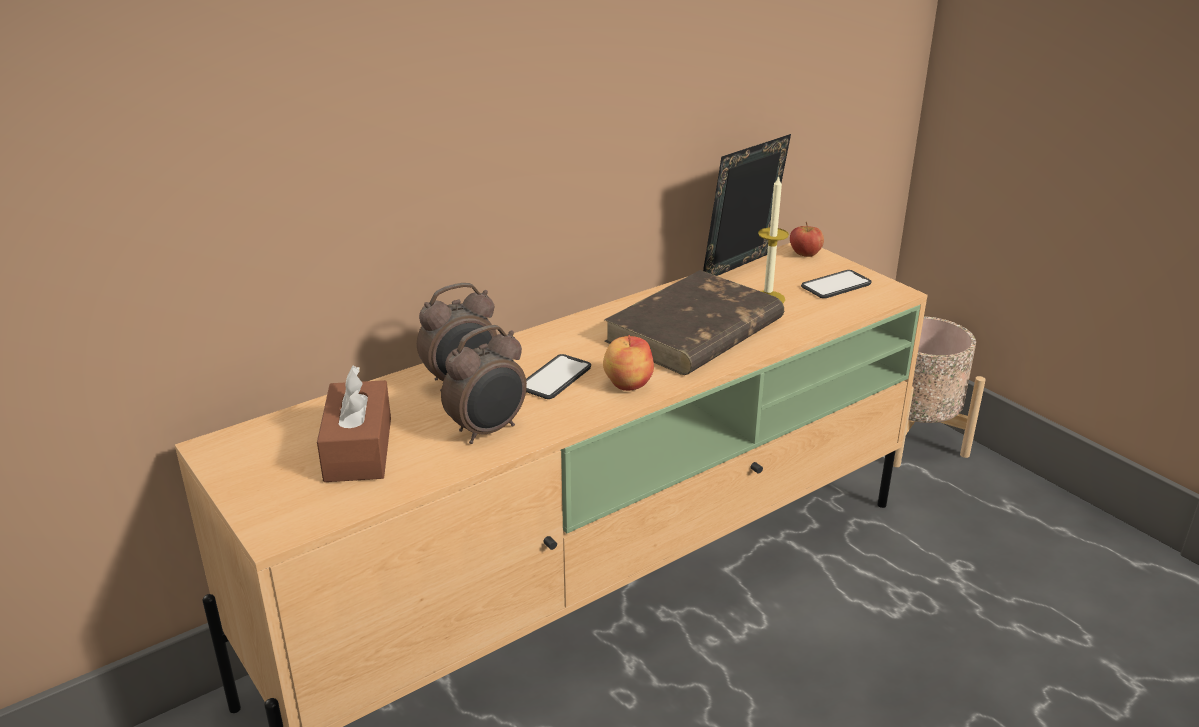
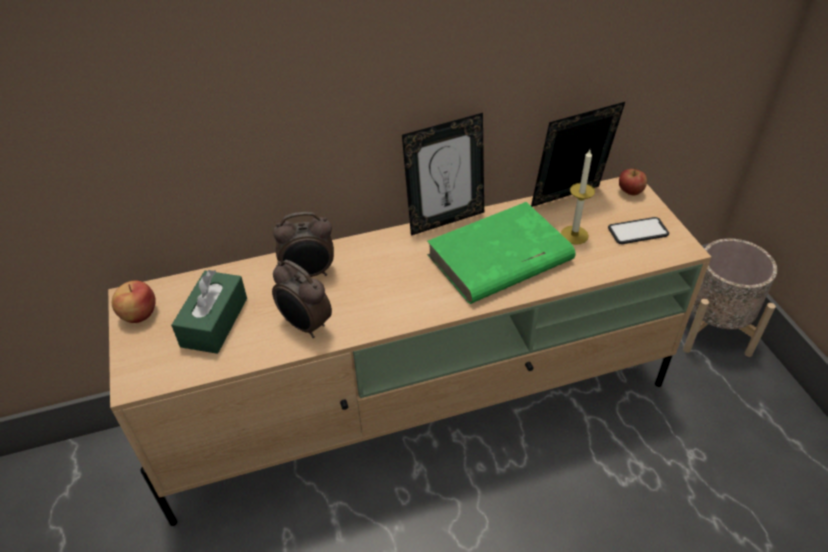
camera: 20 degrees right, 15 degrees up
brown tissue box [317,366,391,482] -> green tissue box [171,270,247,354]
alarm clock [441,325,527,444] -> alarm clock turned 60 degrees clockwise [272,260,332,338]
phone [526,354,591,399] -> none
apple [603,335,654,391] -> apple moved to [112,281,156,323]
brown book [604,270,784,375] -> green book [427,202,575,304]
none -> picture frame [402,113,484,236]

